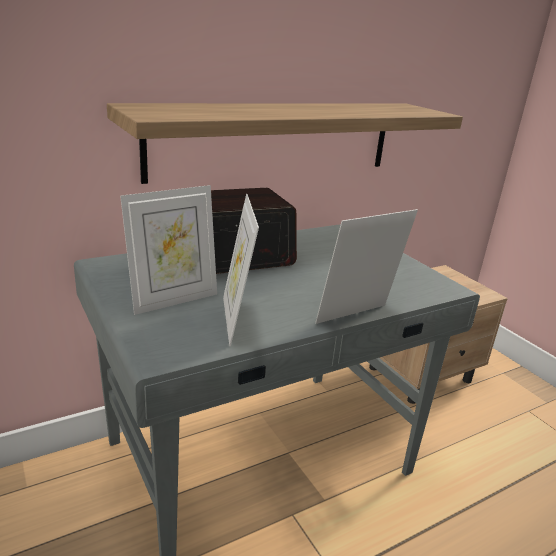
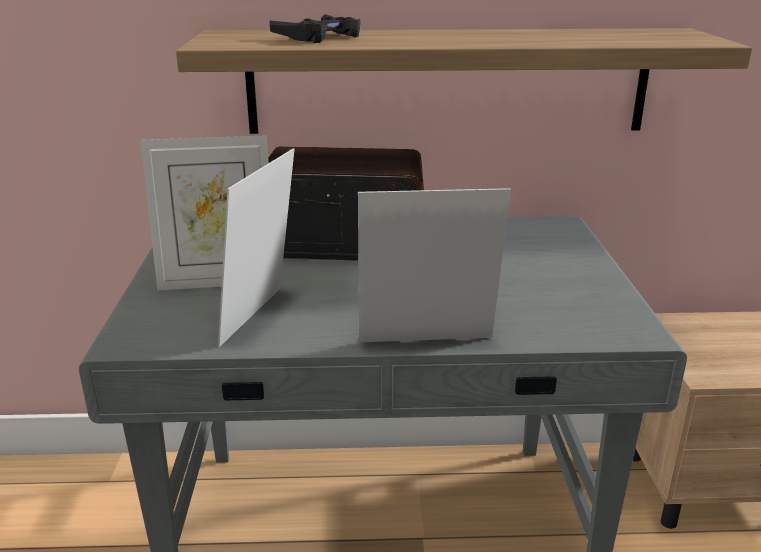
camera: 30 degrees right, 0 degrees up
none -> black game controller [269,14,361,43]

